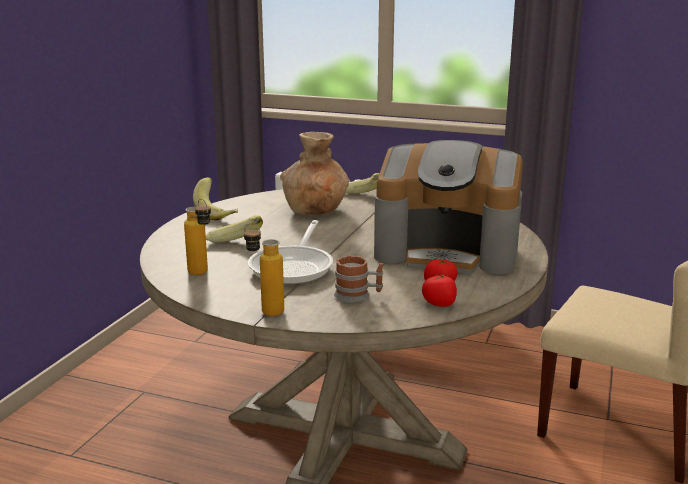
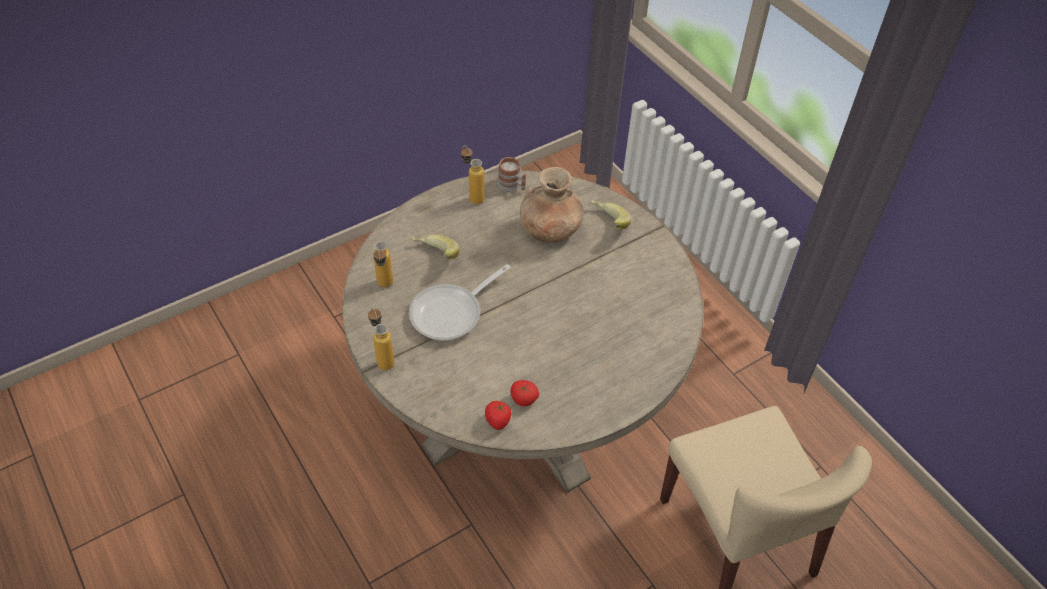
camera: 35 degrees right, 30 degrees up
banana [193,177,238,220] -> bottle [461,146,484,204]
mug [334,255,383,303] -> mug moved to [497,157,526,191]
coffee machine [374,140,523,274] -> none

